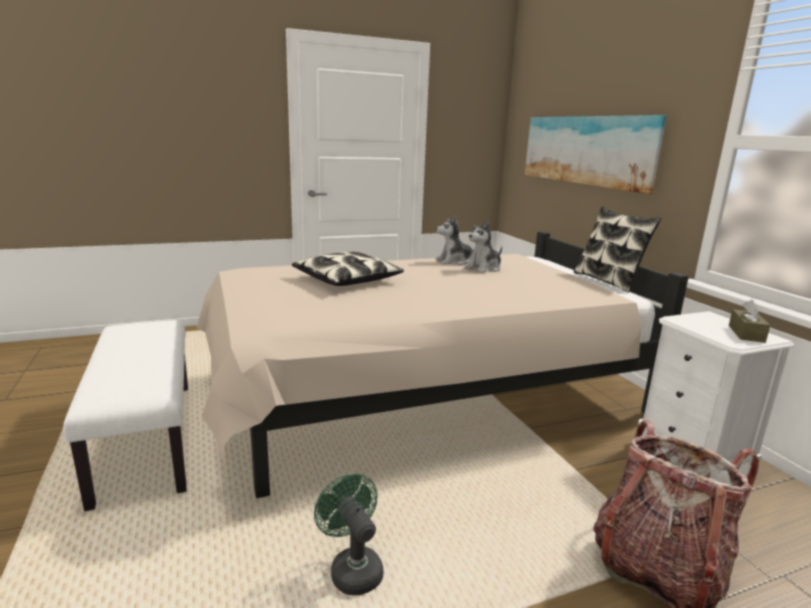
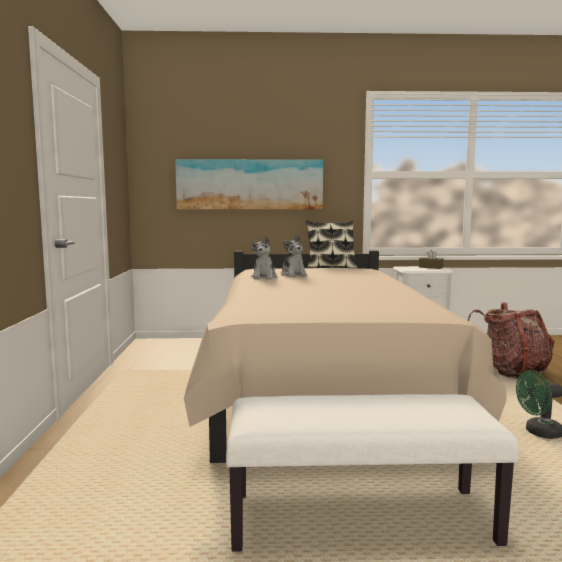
camera: 70 degrees left, 10 degrees down
pillow [292,251,404,286] -> none

